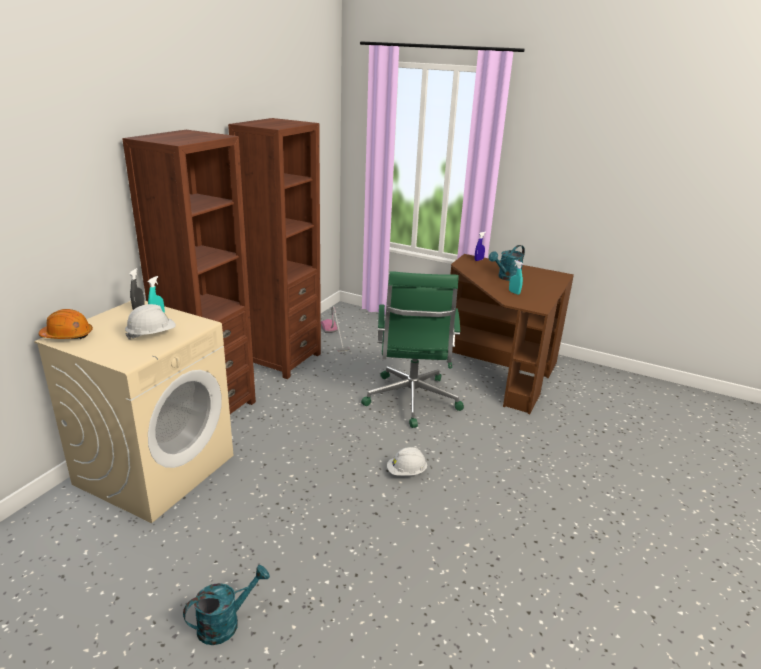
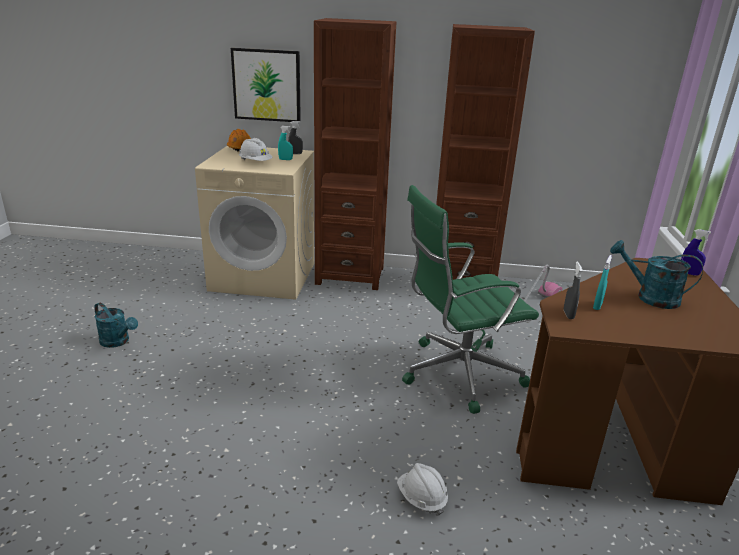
camera: 70 degrees right, 0 degrees up
white hard hat [387,447,427,476] -> white hard hat moved to [397,463,448,516]
none -> picture [231,48,301,122]
none -> grey spray bottle [564,261,582,319]

